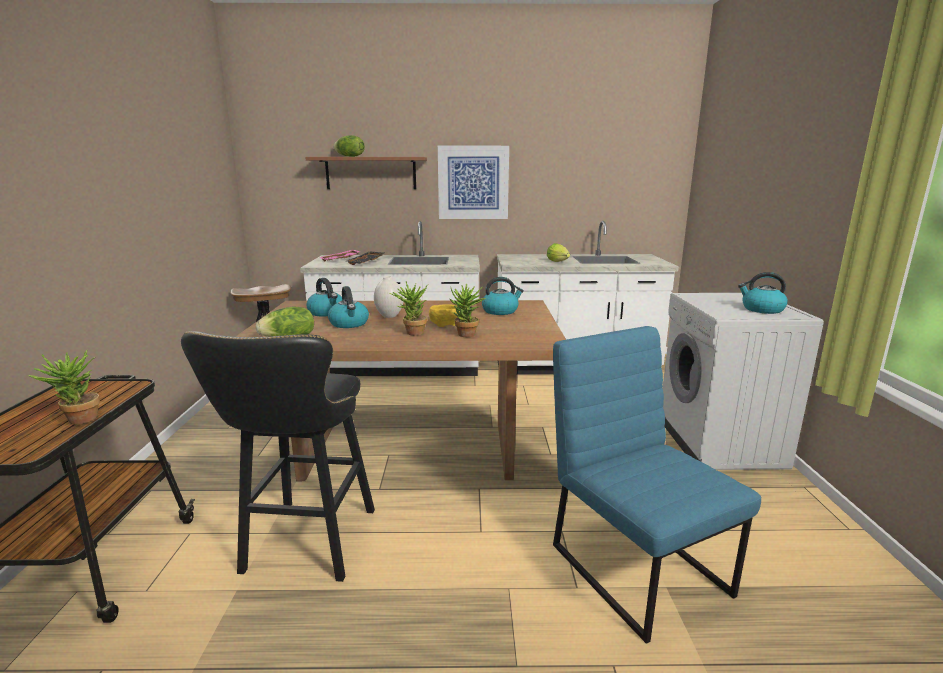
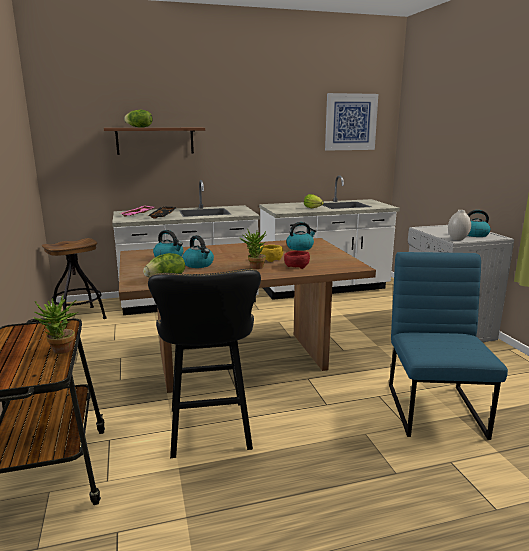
camera: 15 degrees left, 0 degrees up
white vase [374,276,404,318] -> white vase moved to [448,210,471,240]
picture [438,146,509,219] -> picture moved to [325,93,378,151]
potted plant [450,283,485,337] -> red bowl [284,251,310,269]
blue chair [553,326,761,644] -> blue chair turned 45 degrees clockwise [389,252,508,440]

